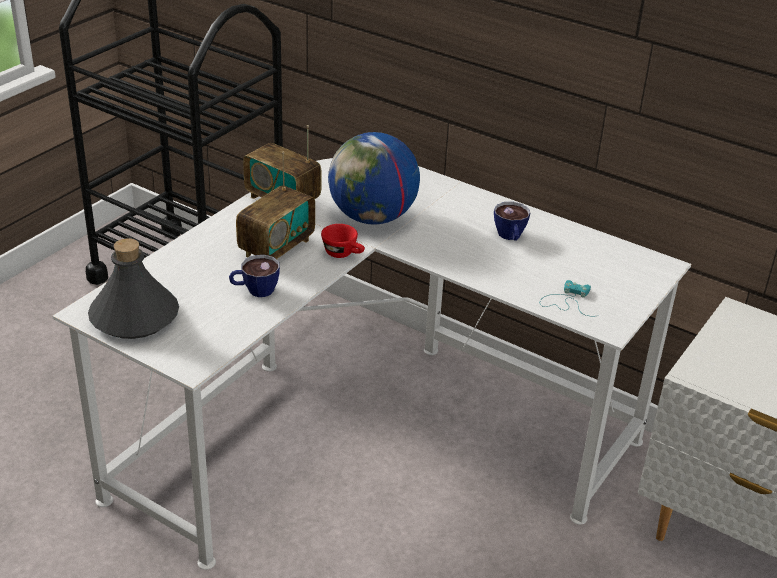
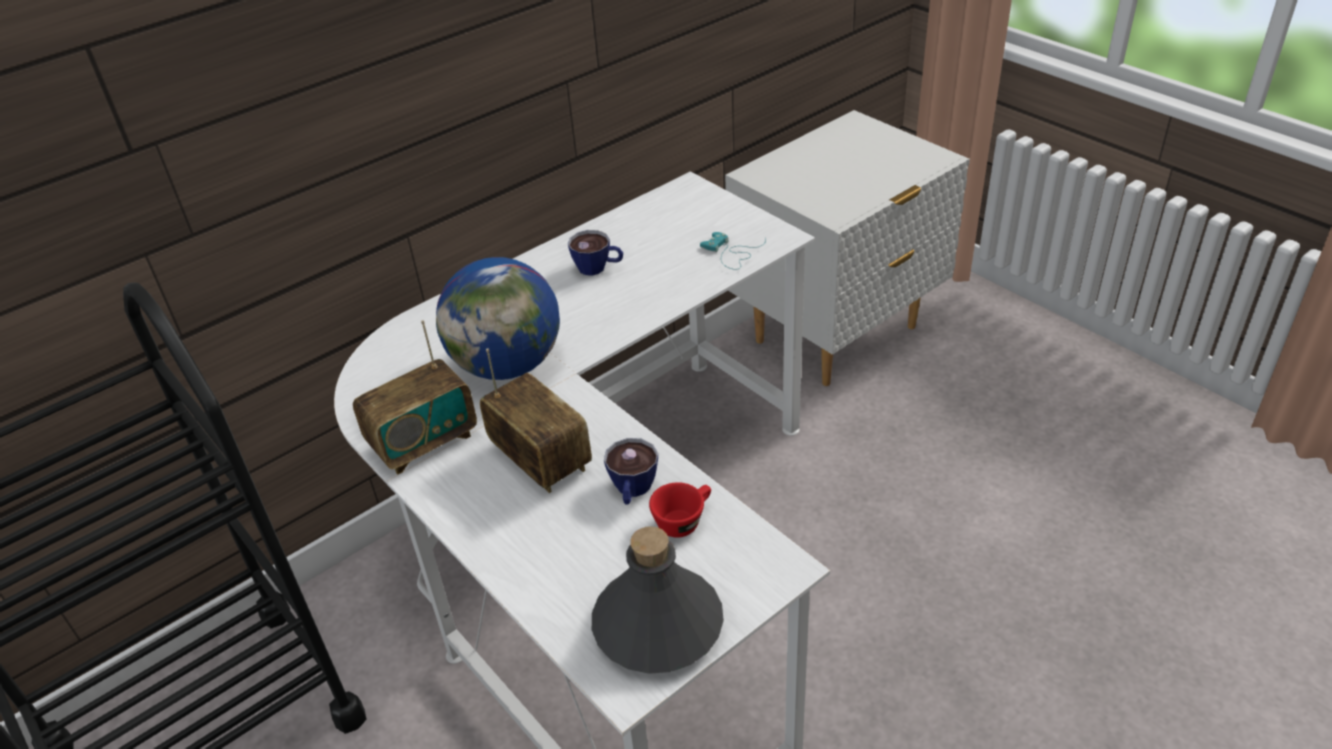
camera: 70 degrees left, 5 degrees up
red cup [321,224,365,258] -> red cup moved to [649,482,711,538]

